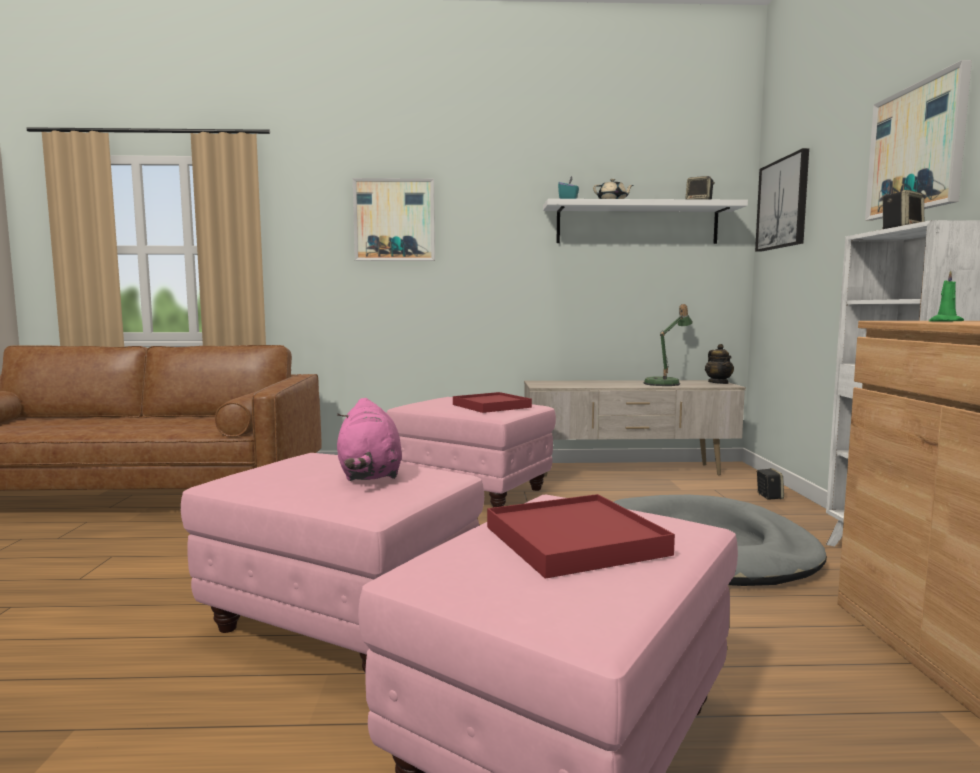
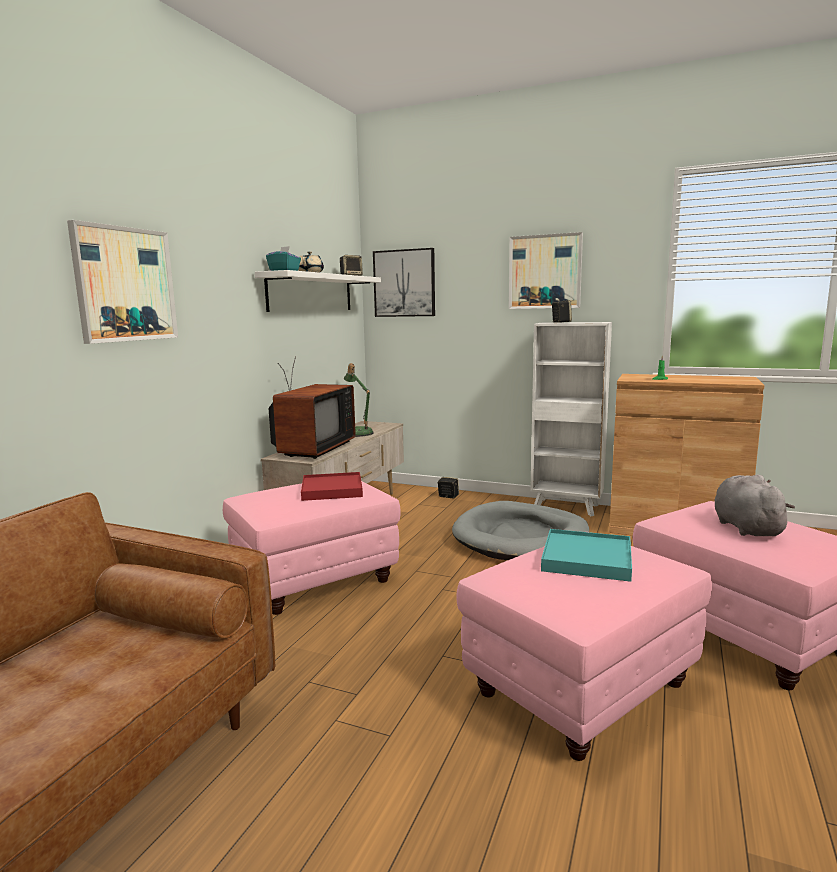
camera: 65 degrees left, 5 degrees up
pink plush toy [337,398,402,481] -> turquoise tray [541,529,632,582]
red tray [487,494,675,579] -> grey plush toy [714,474,795,536]
teapot [705,344,734,384] -> none
none -> television [269,356,356,459]

